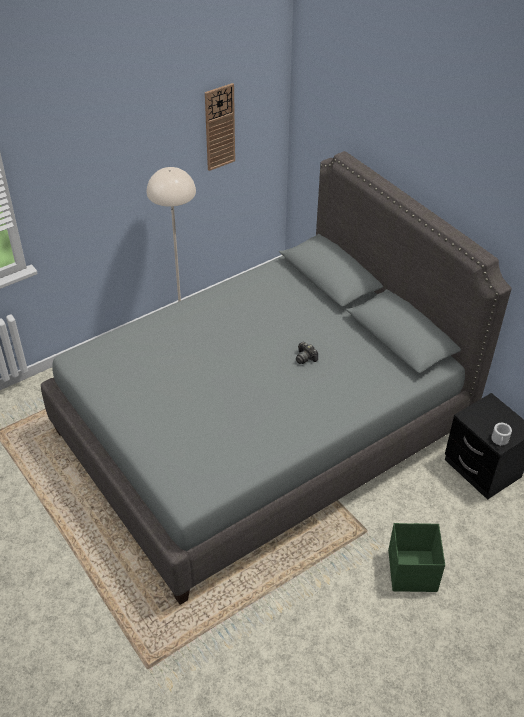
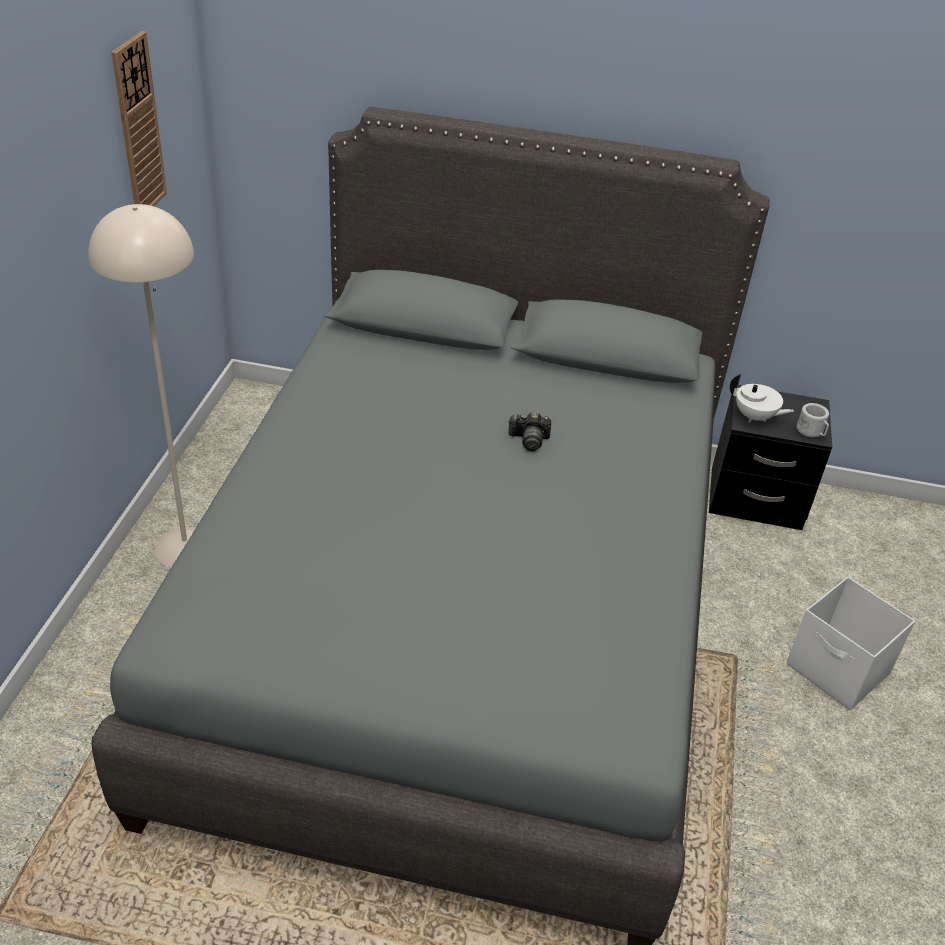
camera: 45 degrees left, 5 degrees down
green storage box [388,523,445,592] -> white storage box [786,577,915,710]
none -> white teapot [730,374,794,423]

